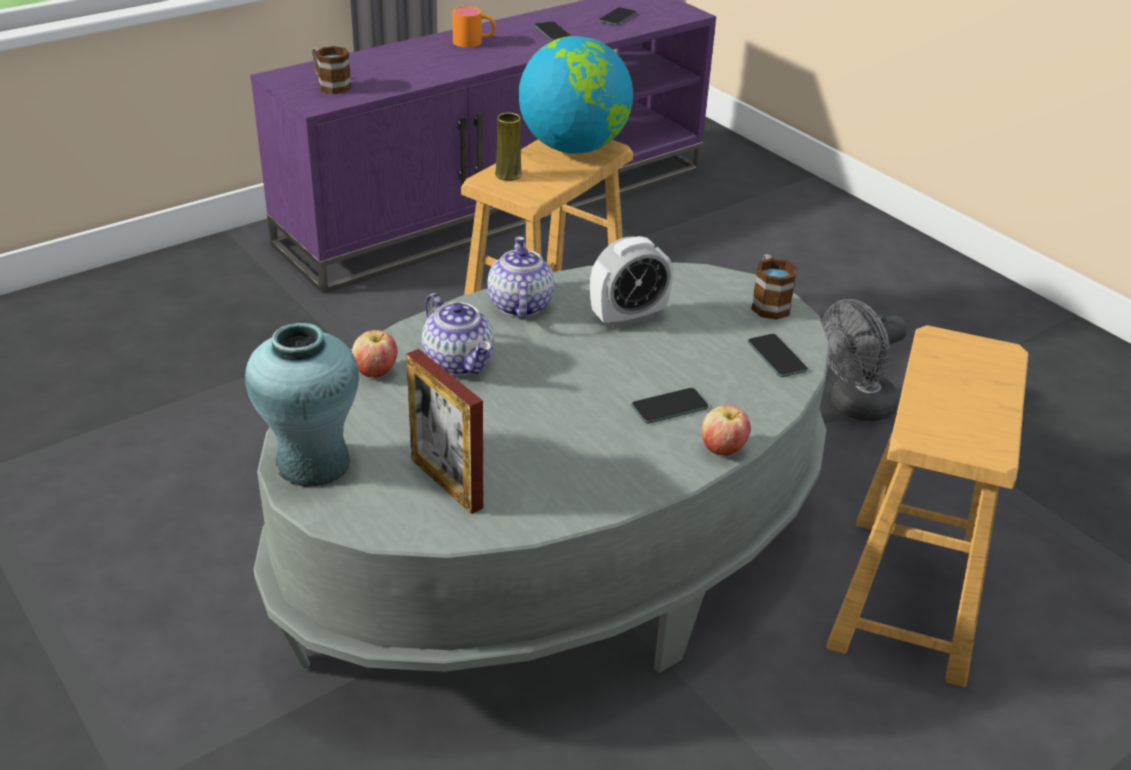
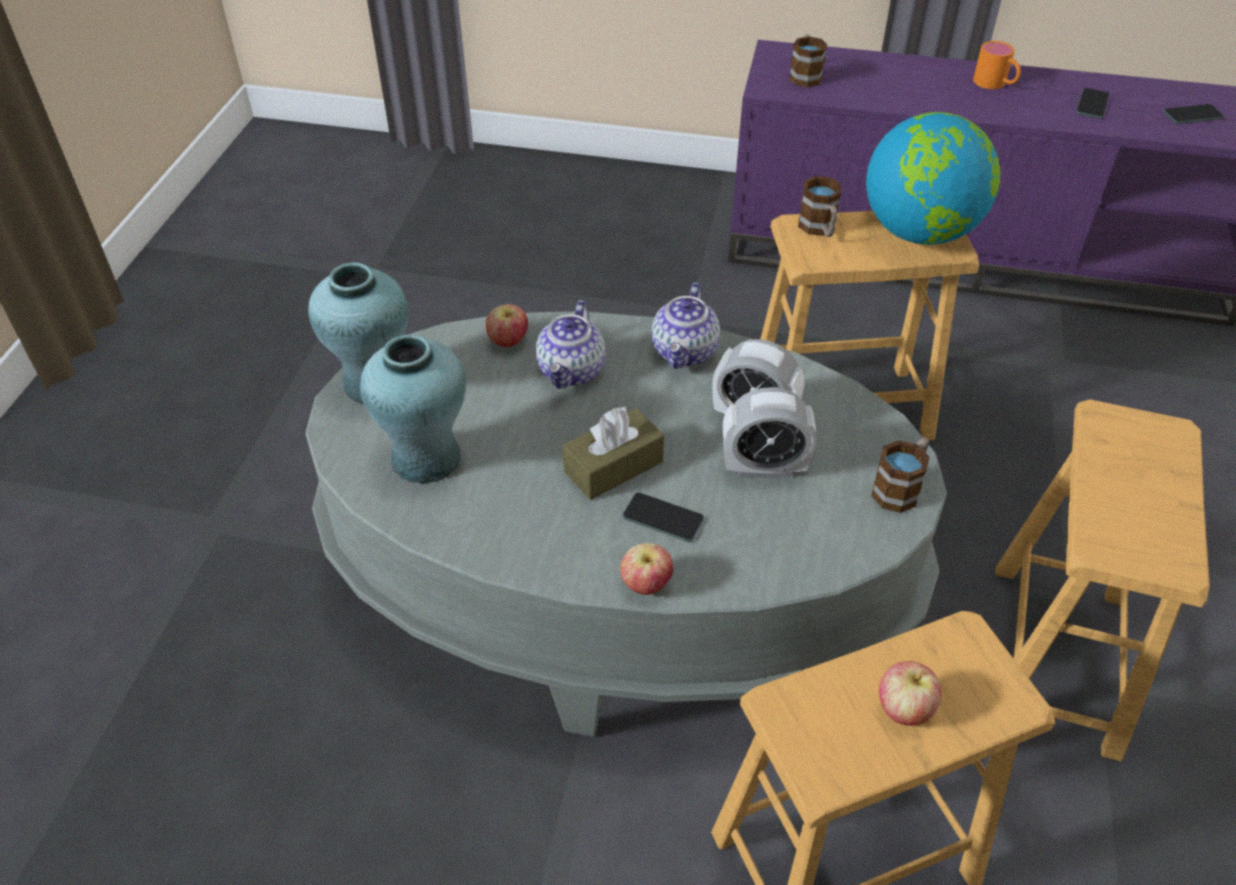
camera: 50 degrees right, 10 degrees up
picture frame [406,349,483,514] -> turquoise vase [360,334,466,484]
teapot [487,237,554,318] -> teapot turned 150 degrees clockwise [652,282,720,369]
yellow vase [495,113,522,181] -> mug [798,176,842,237]
phone [748,334,808,377] -> none
grey fan [822,299,907,422] -> brown stool [995,400,1210,761]
none -> brown tissue box [563,407,664,500]
none -> alarm clock [723,387,817,478]
none -> apple [879,661,942,726]

